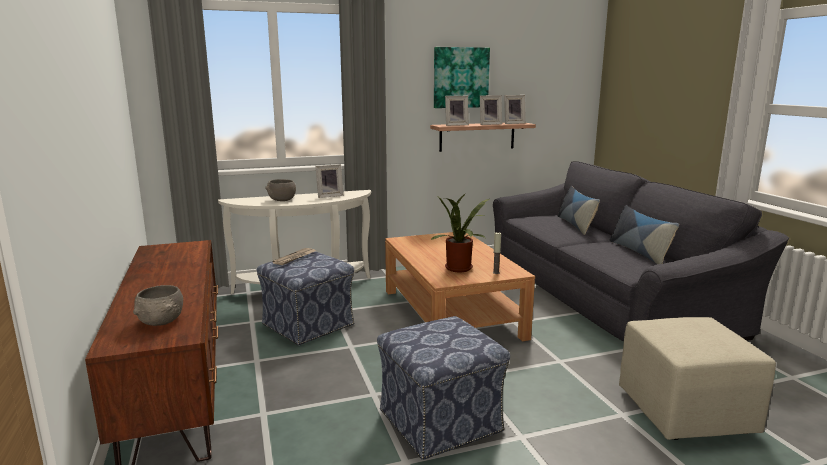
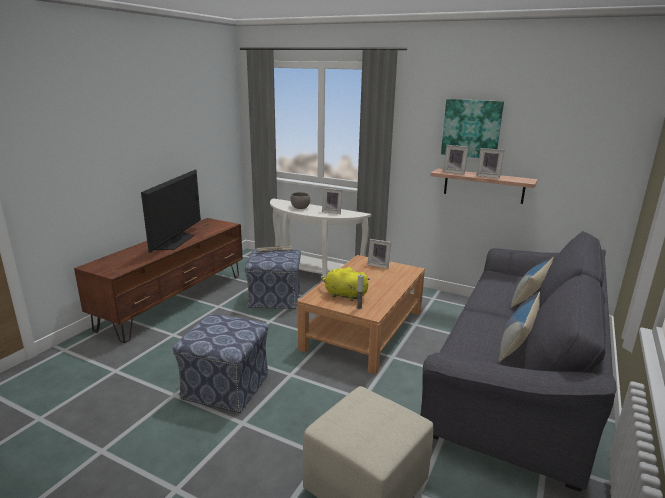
camera: 45 degrees right, 5 degrees up
grey bowl [133,285,183,326] -> none
potted plant [430,192,489,272] -> yellow plush toy [321,267,370,301]
picture frame [504,95,526,124] -> picture frame moved to [368,239,391,269]
none -> television [141,169,201,253]

